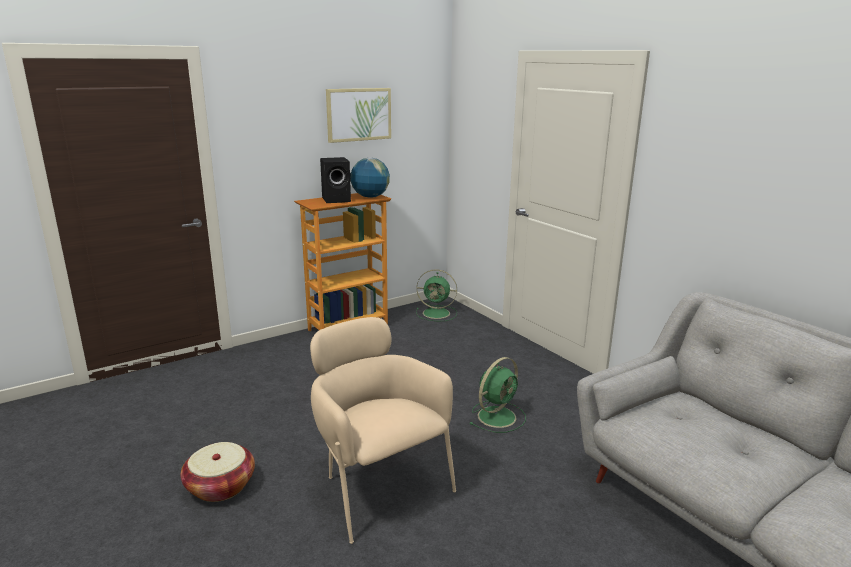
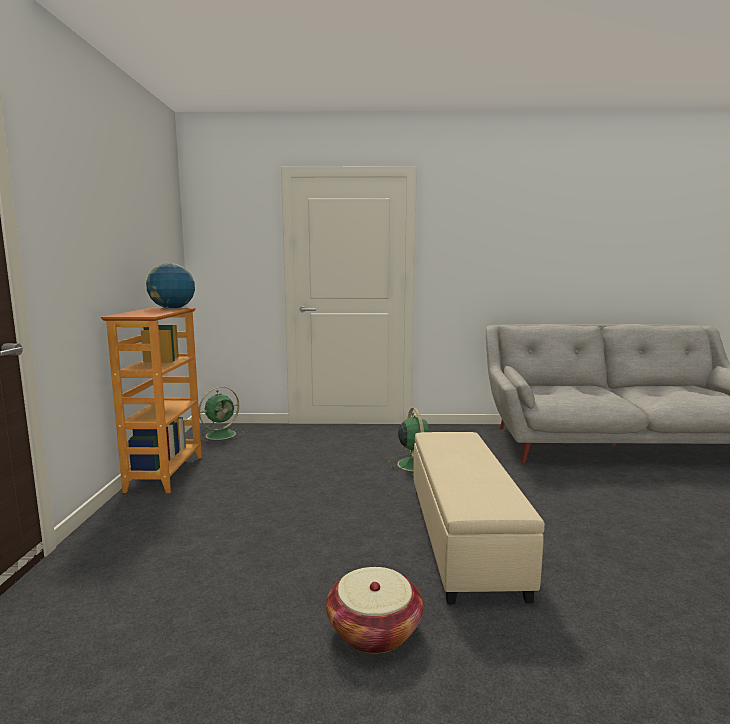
camera: 55 degrees left, 10 degrees down
beige armchair [310,317,457,544] -> beige ottoman [413,432,545,604]
black speaker [320,157,351,203] -> none
picture [326,88,391,143] -> none

